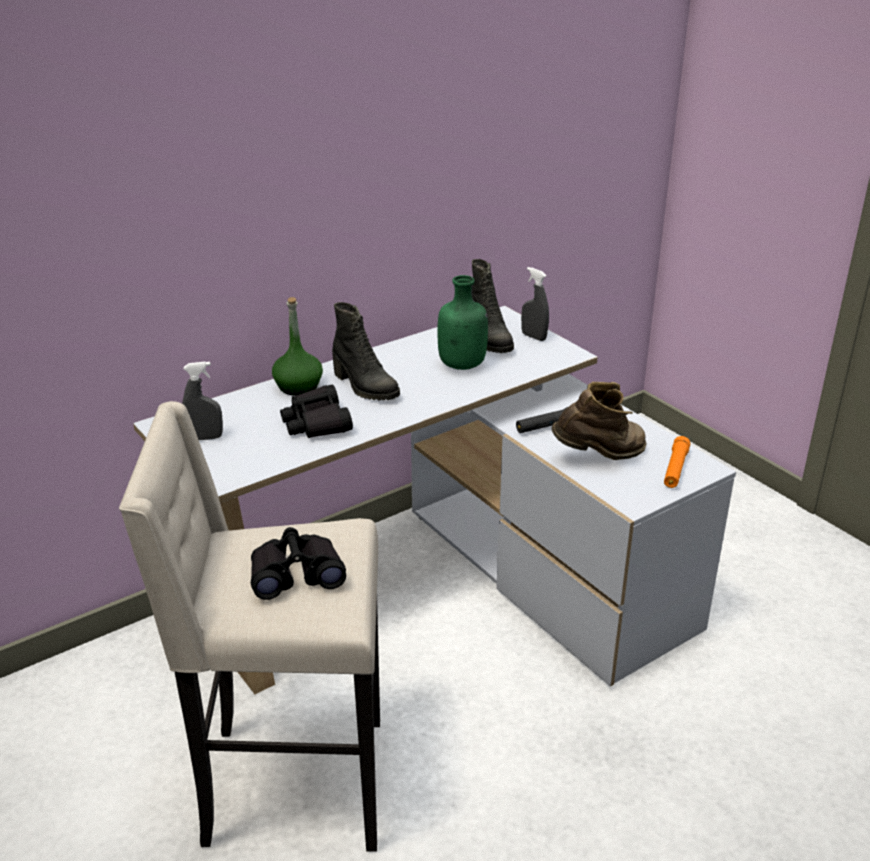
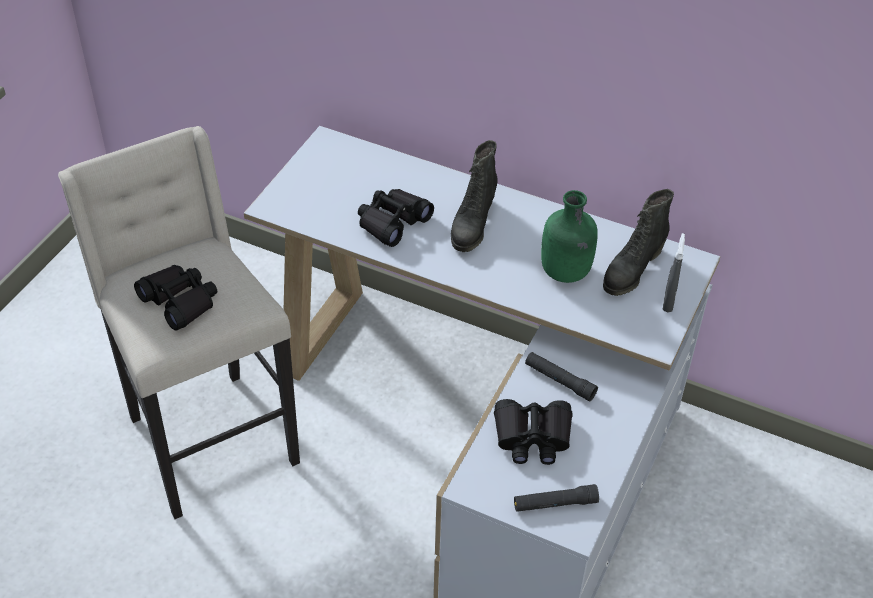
camera: 60 degrees right, 15 degrees up
grey spray bottle [182,362,223,440] -> none
green bottle [272,297,323,396] -> none
brown boot [552,382,647,460] -> black binoculars [494,399,573,465]
orange flashlight [664,436,690,488] -> black flashlight [514,484,599,512]

